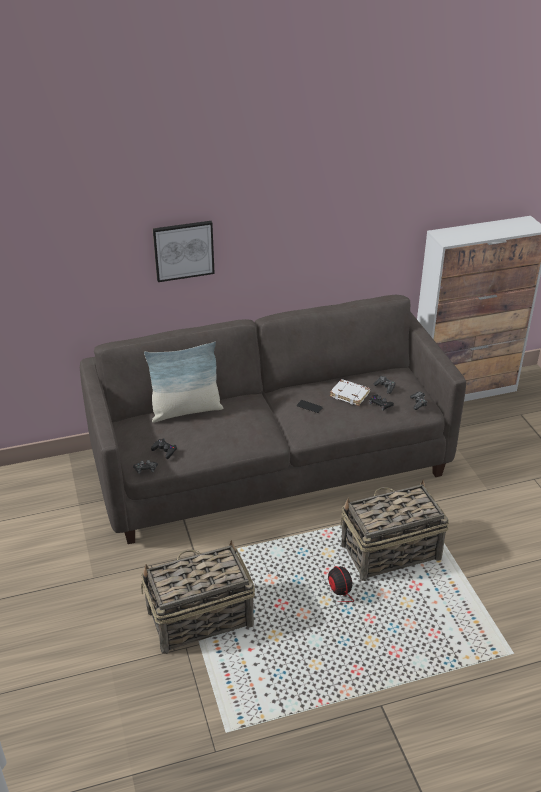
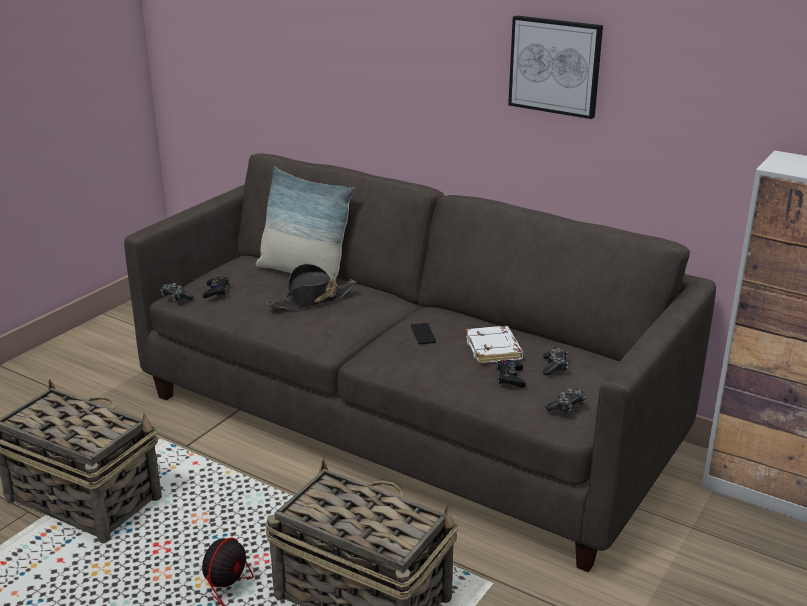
camera: 50 degrees right, 10 degrees down
picture [153,221,215,282] -> picture moved to [508,15,603,119]
none -> black hat [266,264,356,309]

